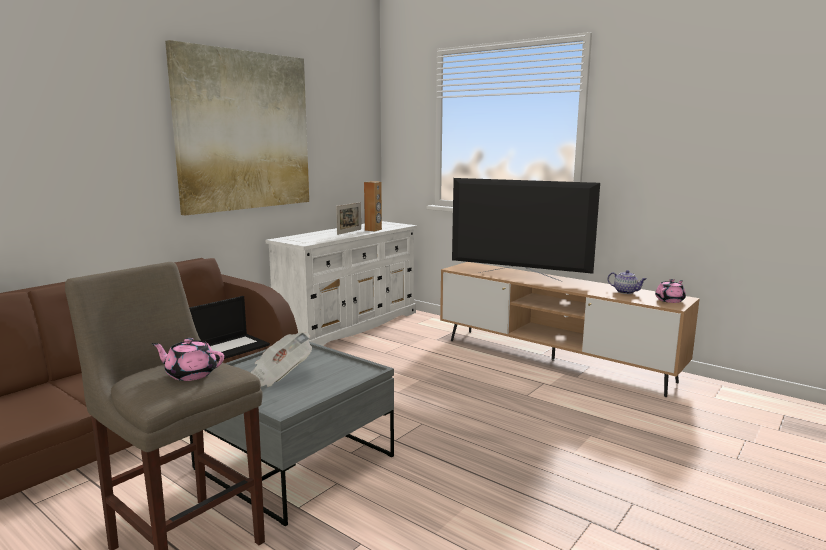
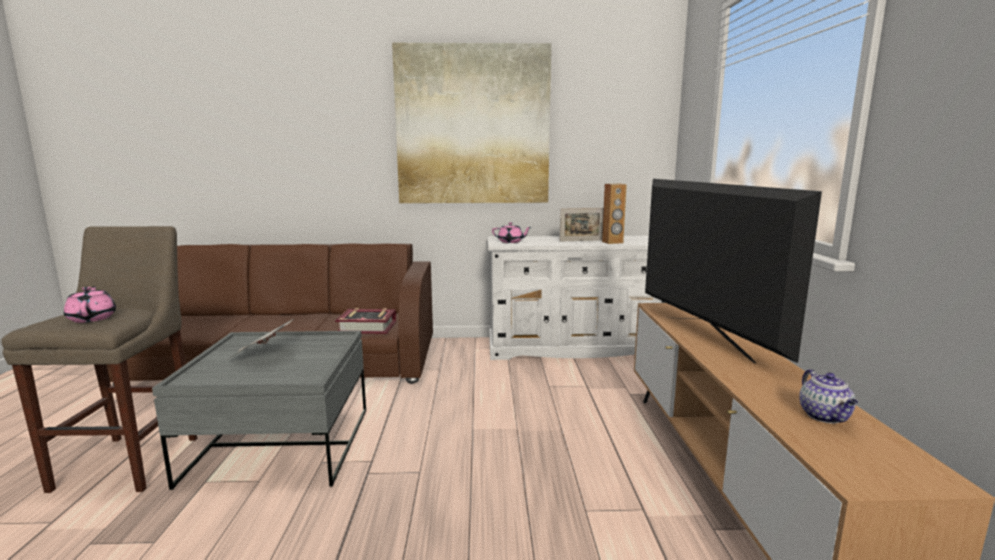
camera: 50 degrees right, 0 degrees up
laptop [189,296,270,361] -> book [335,308,396,334]
pink teapot [655,279,686,303] -> pink teapot moved to [492,222,531,243]

